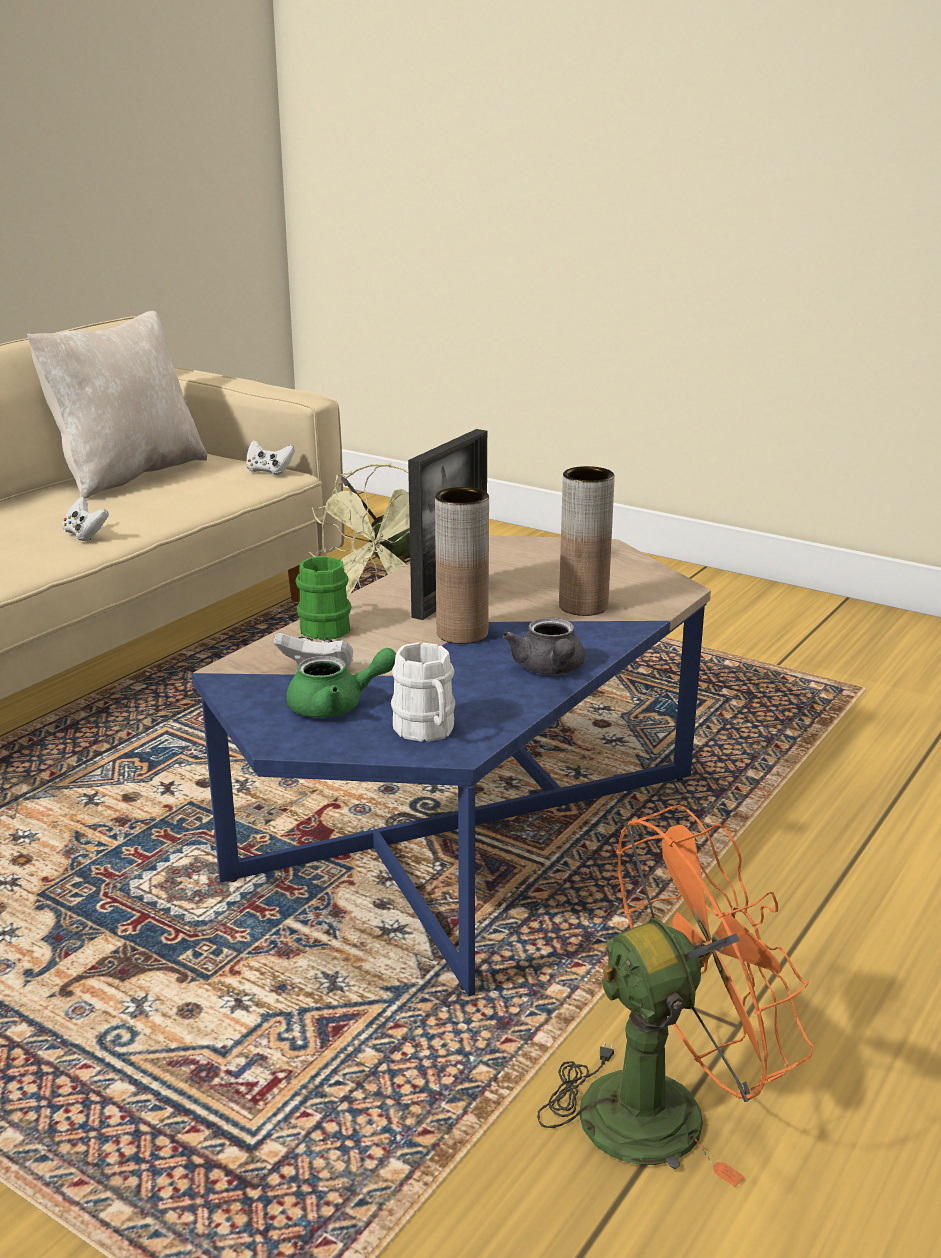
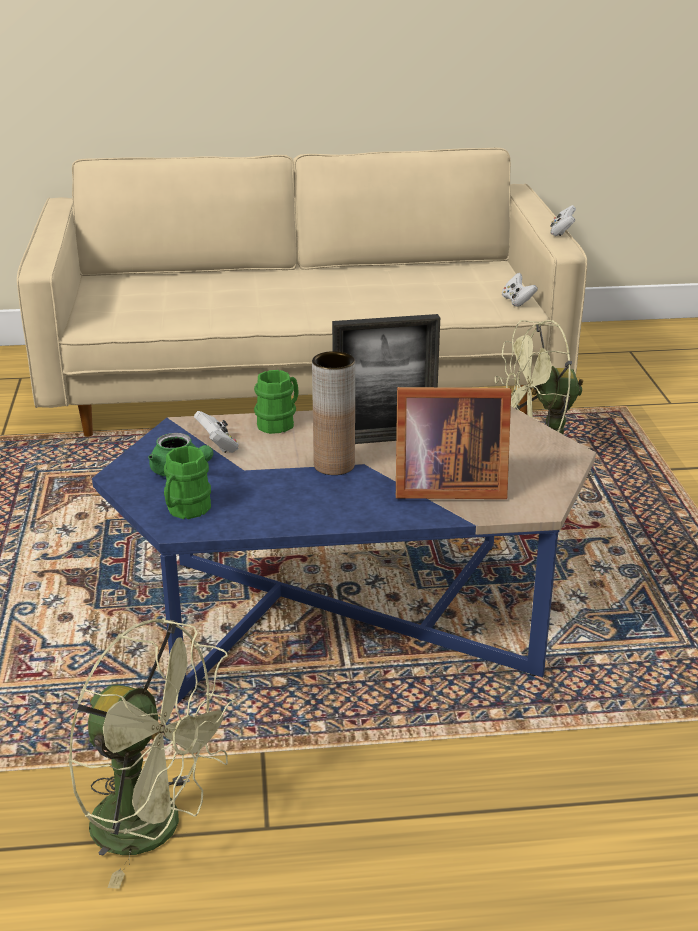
camera: 50 degrees right, 5 degrees up
beige pillow [27,311,207,499] -> none
white game controller [62,497,109,541] -> white game controller moved to [550,205,576,236]
white mug [391,643,455,742] -> green mug [164,446,211,519]
grey teapot [503,618,585,675] -> none
orange fan [537,805,814,1187] -> green fan [68,618,238,889]
brown vase [559,466,615,616] -> picture frame [396,387,511,499]

